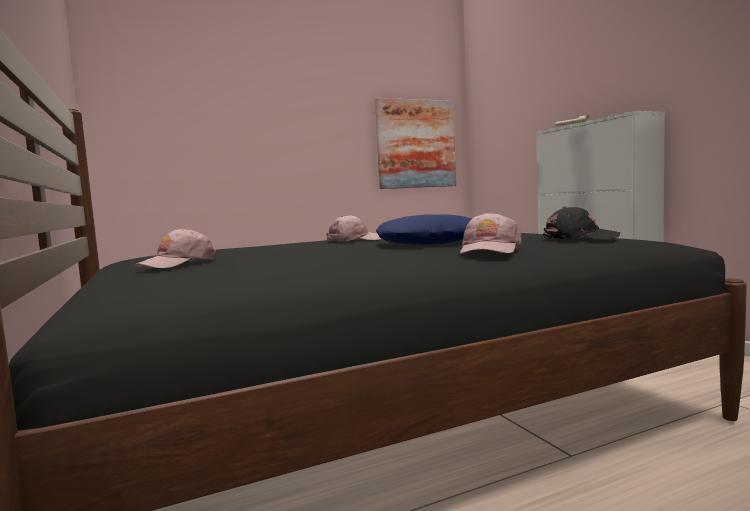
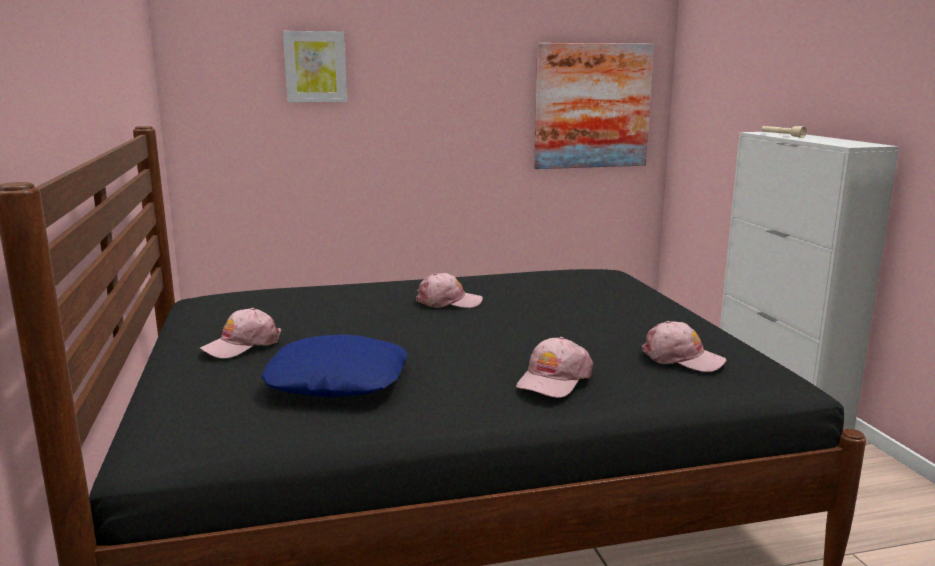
camera: 10 degrees right, 10 degrees up
blue pillow [376,215,472,245] -> blue pillow moved to [261,335,407,397]
black cap [543,207,620,240] -> pink cap [642,321,727,372]
none -> picture [283,31,347,102]

